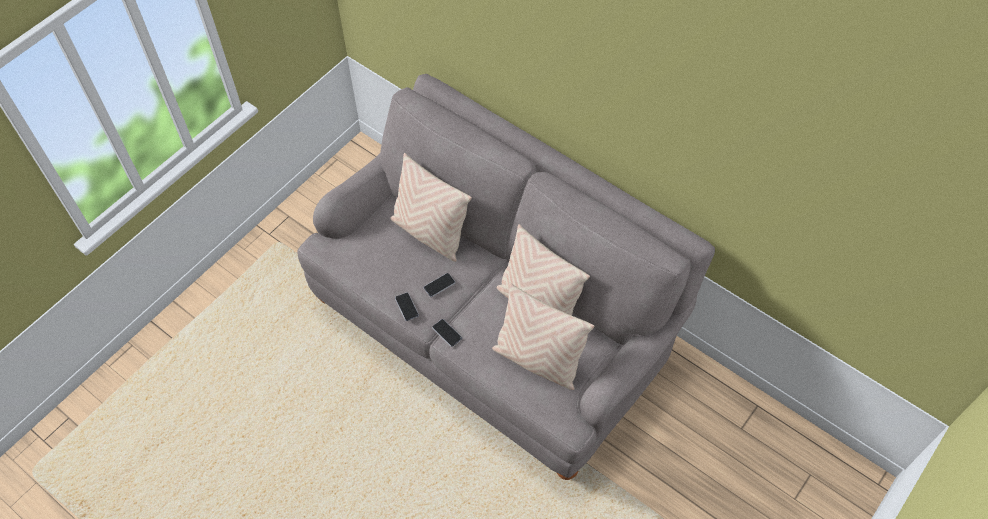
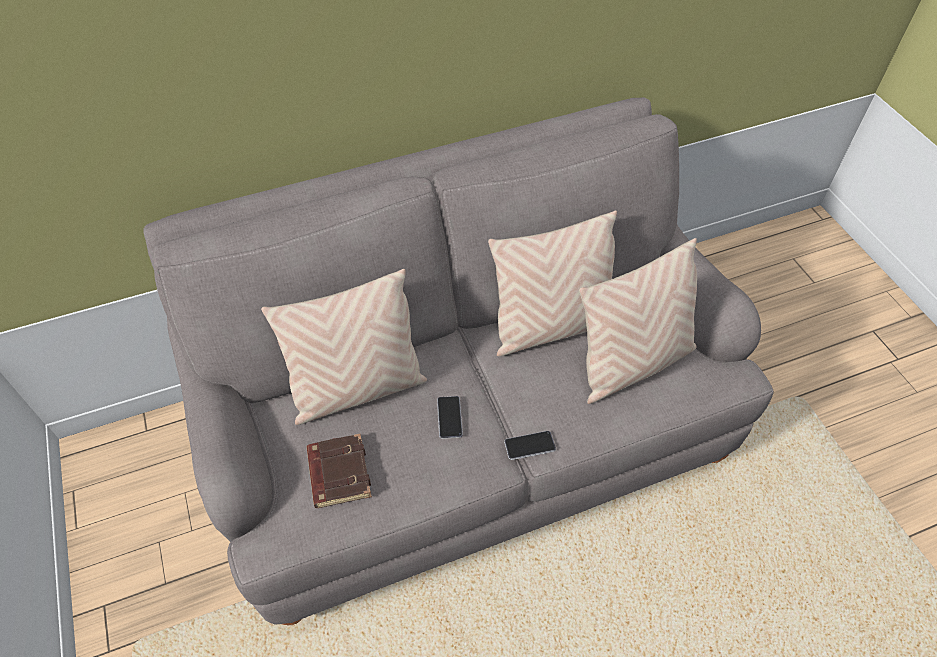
camera: 60 degrees left, 5 degrees down
phone [395,292,419,321] -> none
none -> brown book [307,434,372,508]

